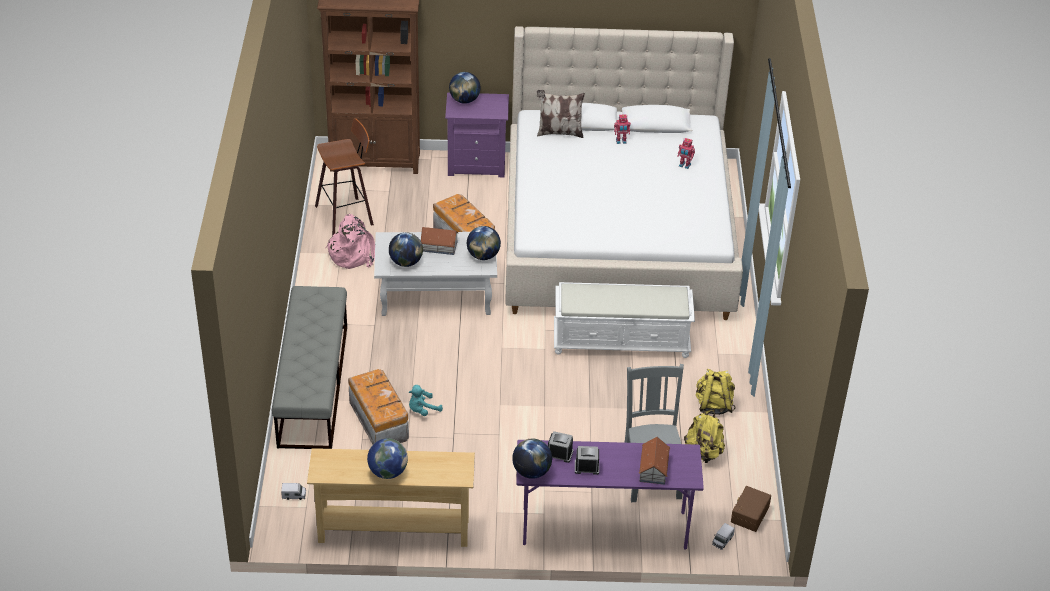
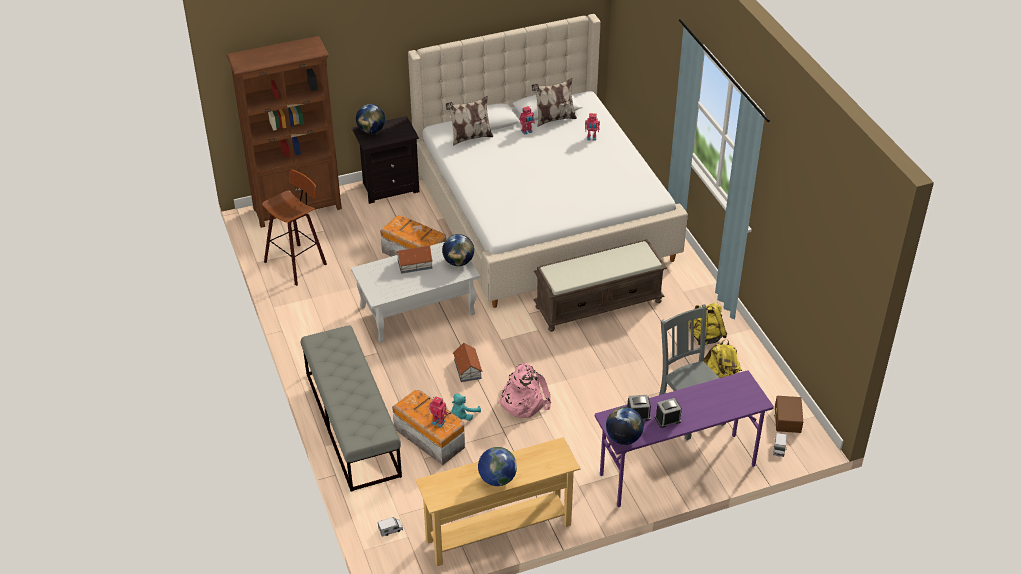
camera: 20 degrees left, 0 degrees up
pink backpack [325,214,375,269] -> pink backpack moved to [498,363,551,418]
globe [389,232,423,267] -> none
purple nightstand [445,92,509,177] -> black nightstand [352,116,419,204]
white bench [554,282,695,358] -> brown bench [533,239,667,332]
toy house [639,437,670,485] -> toy house moved to [453,343,482,382]
none -> toy robot [429,396,448,427]
none -> pillow [532,78,577,127]

